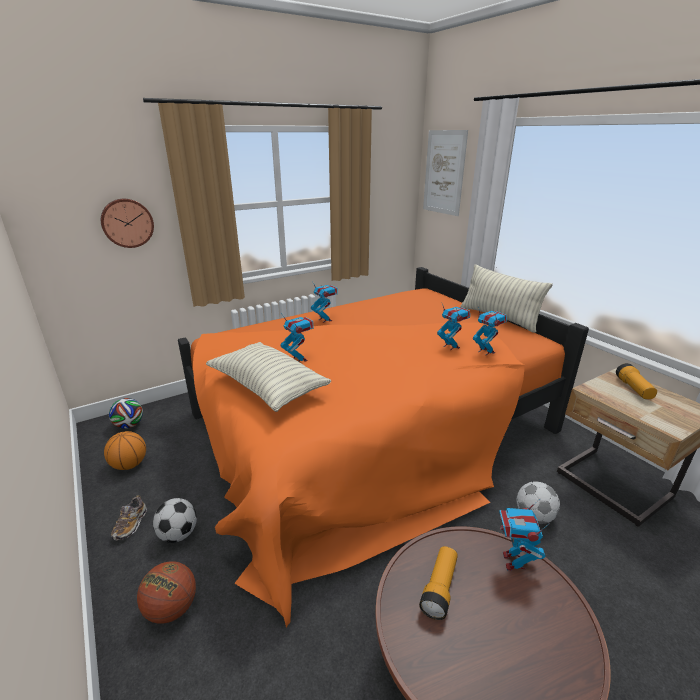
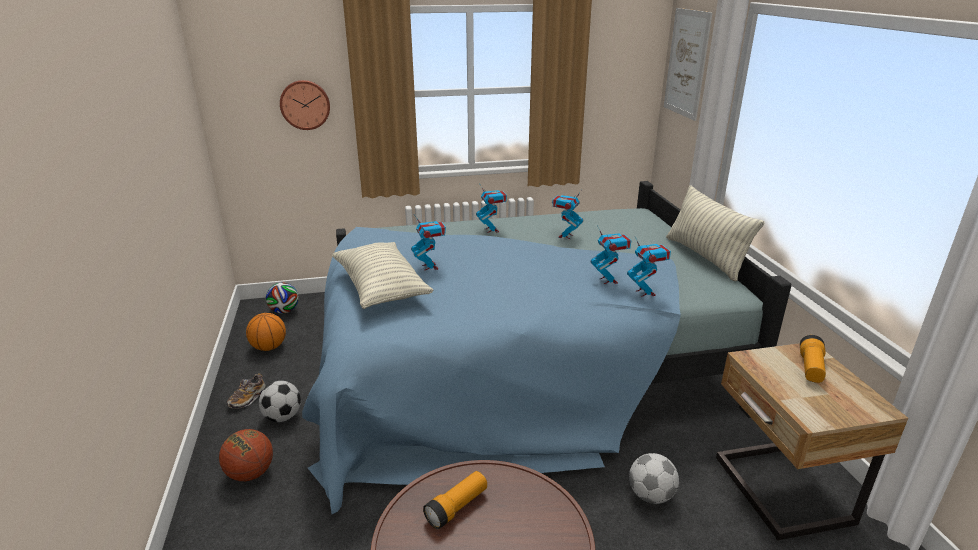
camera: 20 degrees right, 0 degrees up
orange bed [178,267,589,627] -> blue bed [302,181,792,514]
toy robot [499,499,550,571] -> toy robot moved to [552,191,583,239]

